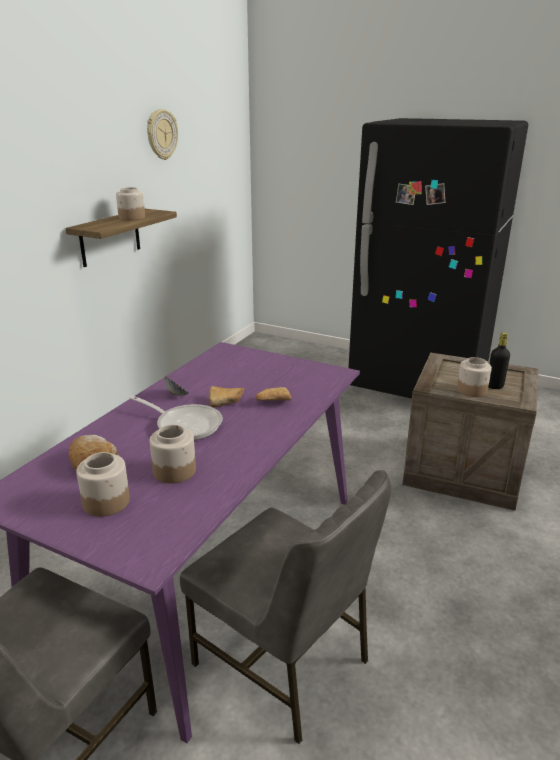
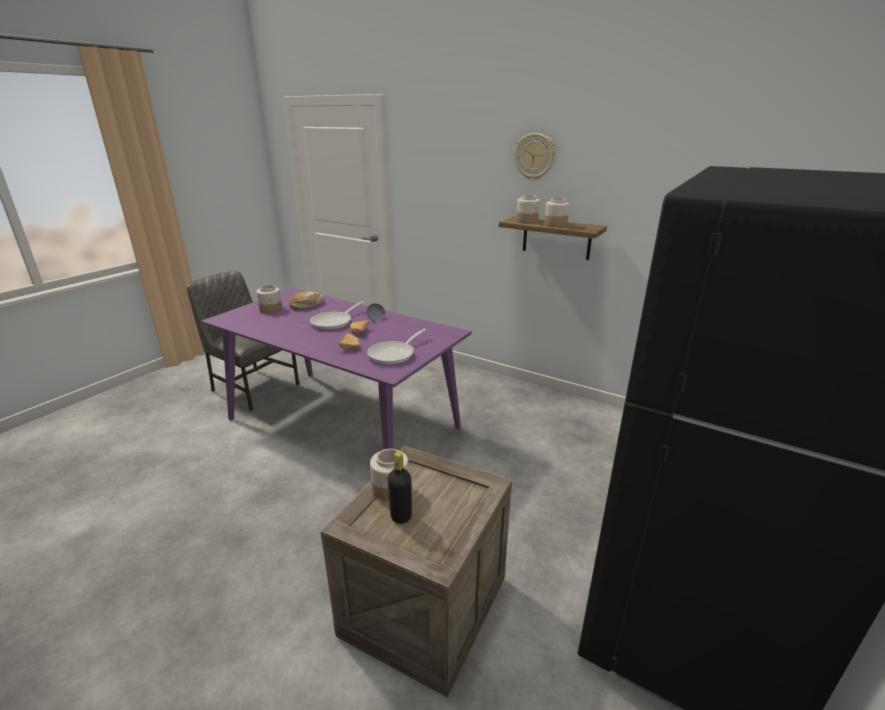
camera: 95 degrees right, 0 degrees up
wall clock [147,109,178,160] -> wall clock moved to [514,133,556,180]
jar [150,425,196,484] -> jar moved to [516,195,540,223]
grey chair [180,470,392,744] -> none
none -> frying pan [367,329,426,365]

